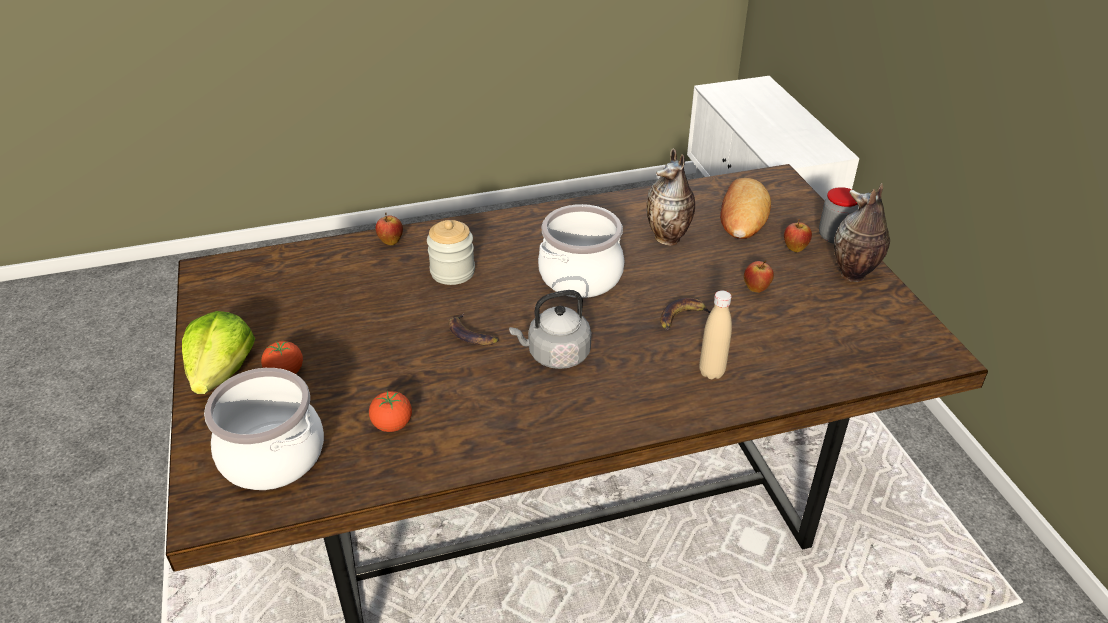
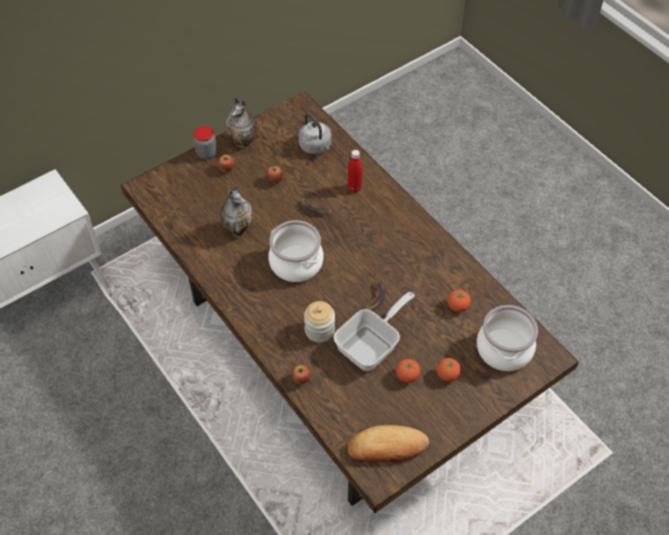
camera: 110 degrees left, 15 degrees up
lettuce [182,311,255,394] -> none
grey kettle [509,290,592,369] -> grey kettle moved to [298,113,331,154]
beige bottle [699,290,732,379] -> red bottle [348,150,362,193]
bread [720,178,771,239] -> bread moved to [347,425,429,462]
none -> frying pan [333,292,415,371]
none -> tomato [396,359,420,383]

